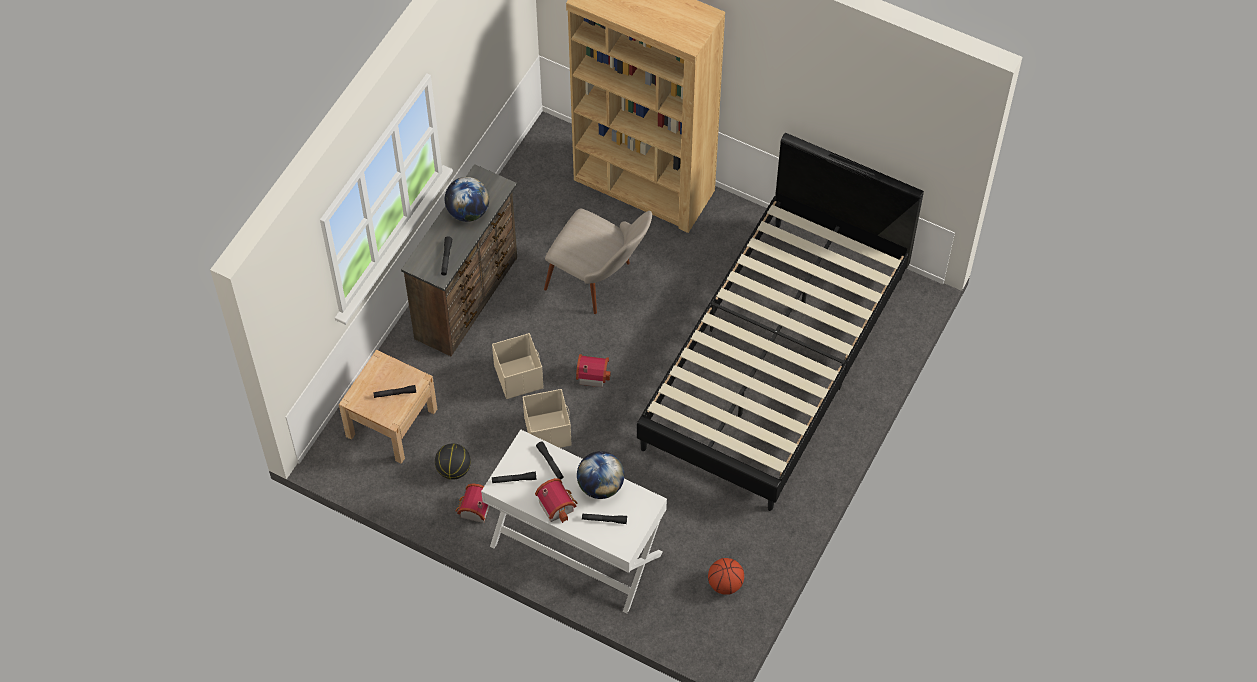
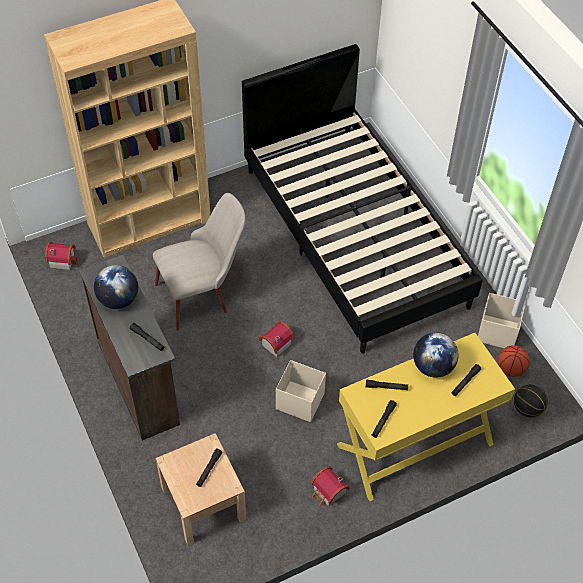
camera: 55 degrees left, 5 degrees down
basketball [435,443,471,480] -> basketball moved to [514,384,548,417]
white desk [481,429,667,614] -> yellow desk [337,333,515,501]
beige storage box [492,333,544,399] -> beige storage box moved to [478,293,526,348]
toy house [535,478,577,523] -> toy house moved to [45,242,77,270]

